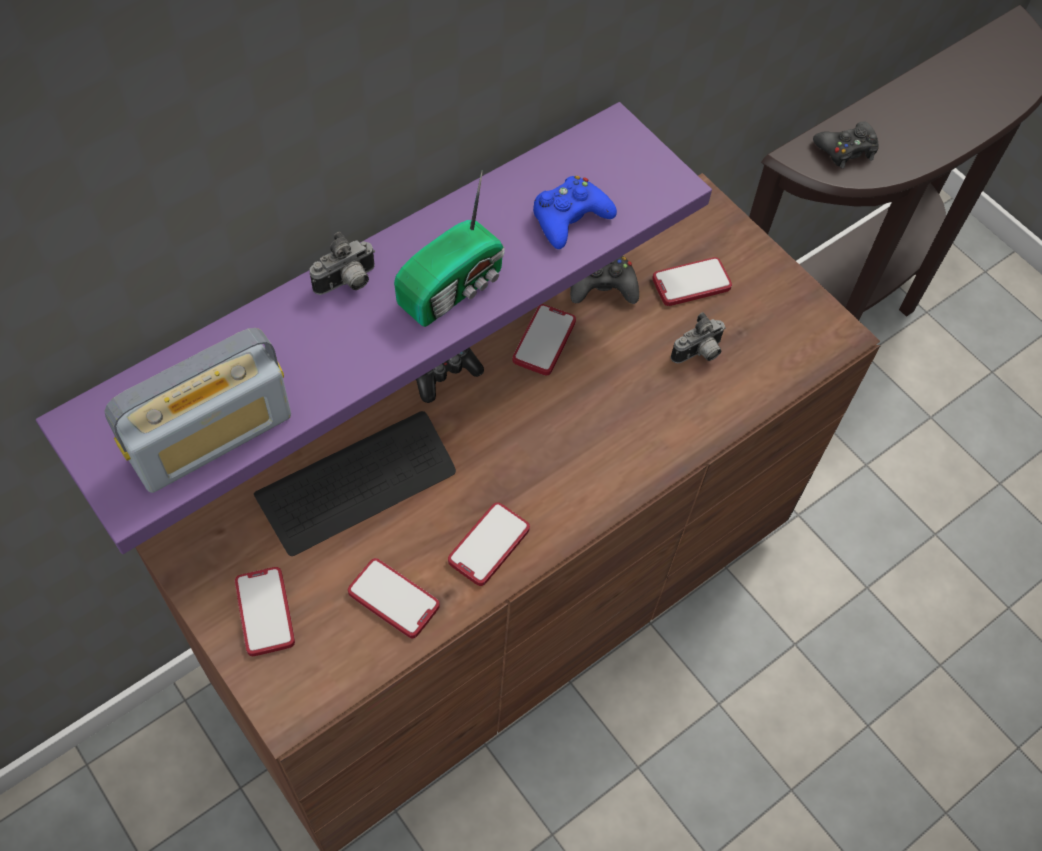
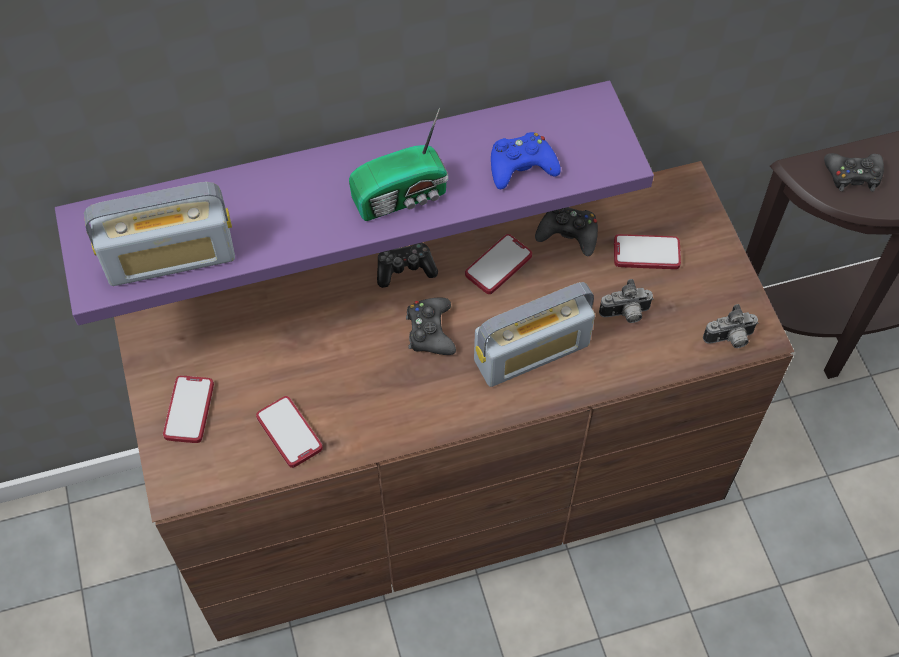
camera: 25 degrees right, 0 degrees up
keyboard [254,411,456,556] -> none
camera [309,232,375,295] -> camera moved to [703,304,759,348]
phone [448,502,530,586] -> none
none -> black game controller [406,298,456,355]
none -> radio [474,282,595,387]

